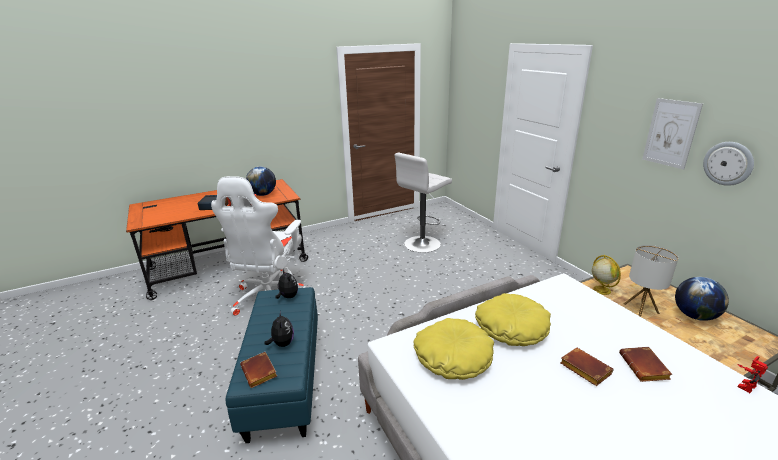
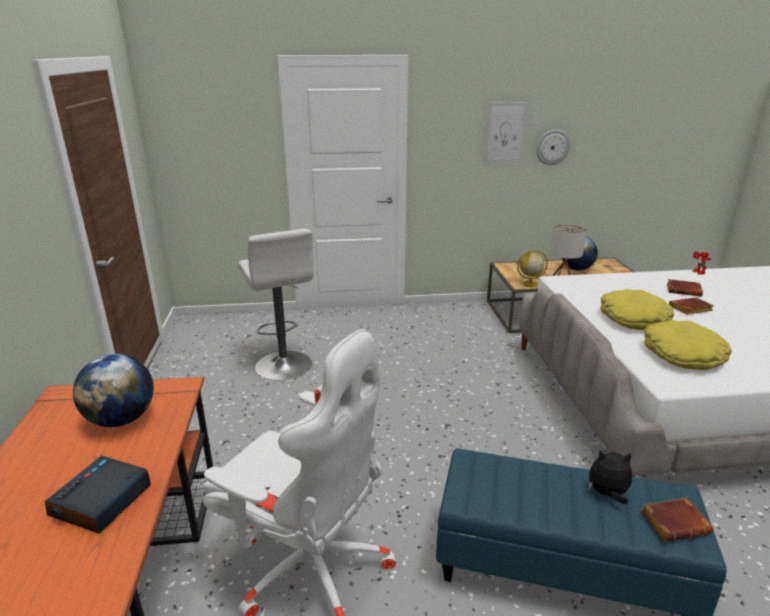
camera: 70 degrees left, 0 degrees up
plush toy [276,269,298,299] -> none

